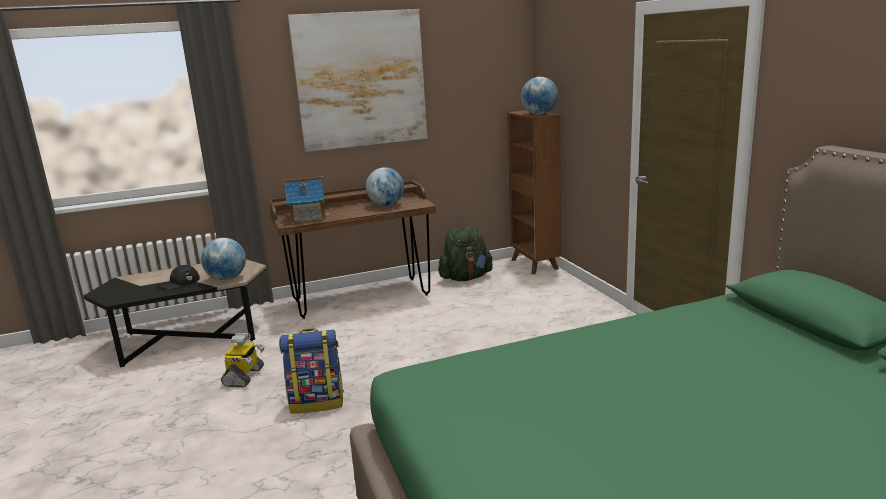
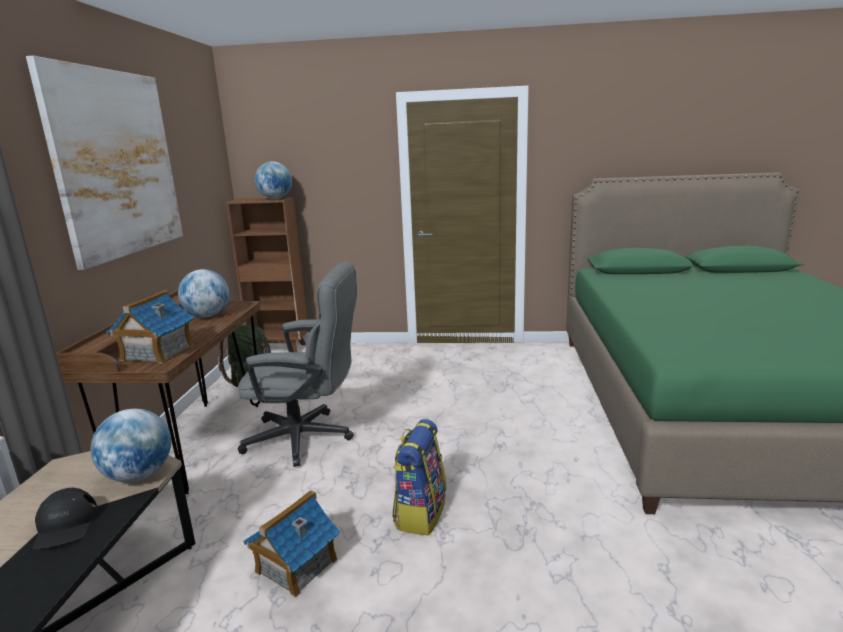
camera: 65 degrees left, 0 degrees up
toy robot [221,333,264,387] -> toy house [243,490,340,597]
none -> grey office chair [238,262,357,467]

